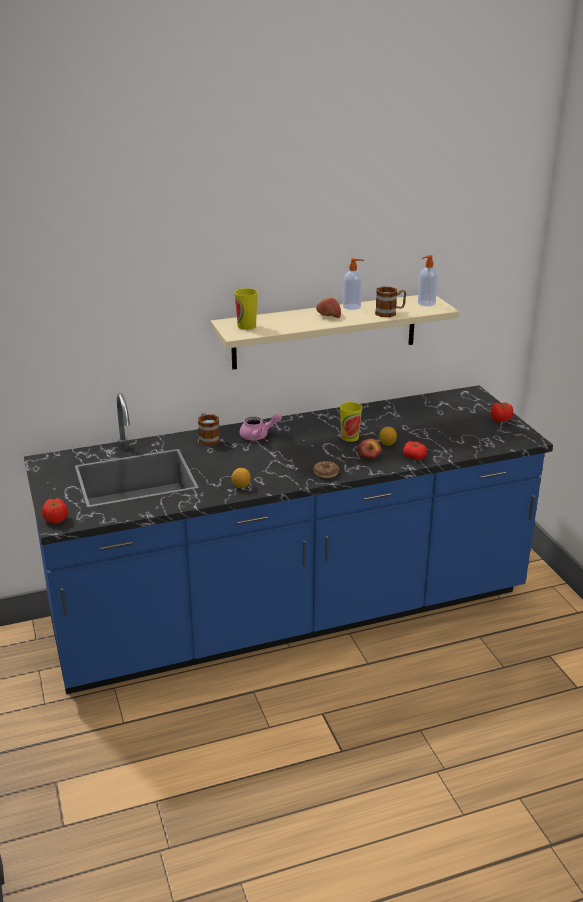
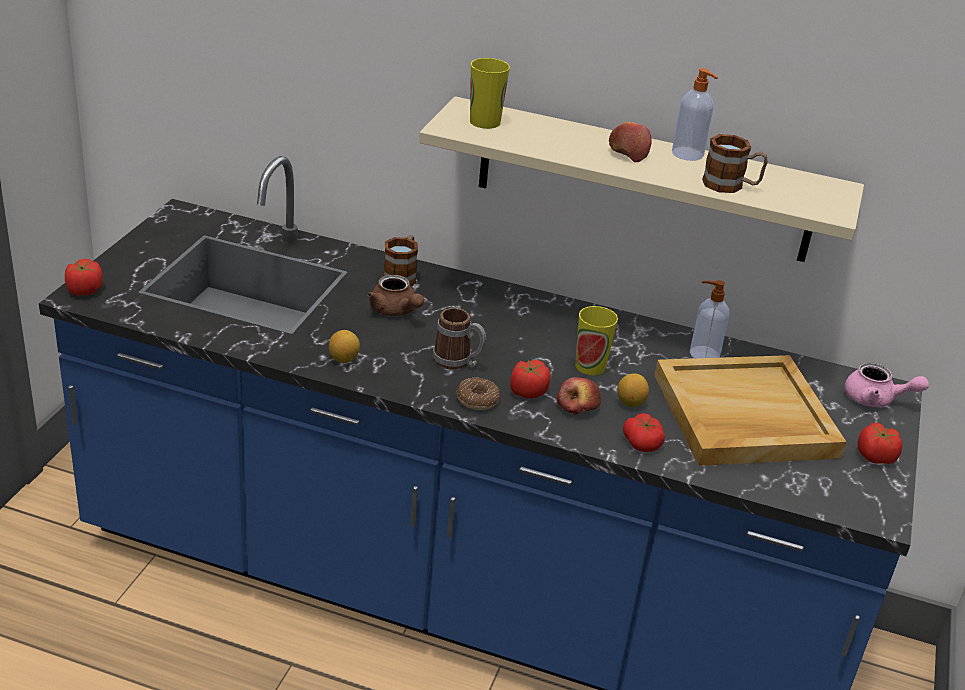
camera: 35 degrees right, 5 degrees up
pink teapot [240,413,282,440] -> pink teapot moved to [844,363,929,407]
soap dispenser [418,255,438,306] -> soap dispenser moved to [690,280,729,358]
none -> brown teapot [367,275,424,316]
none -> mug [433,308,486,370]
none -> tomato [510,360,551,399]
none -> beige tray [654,355,846,466]

